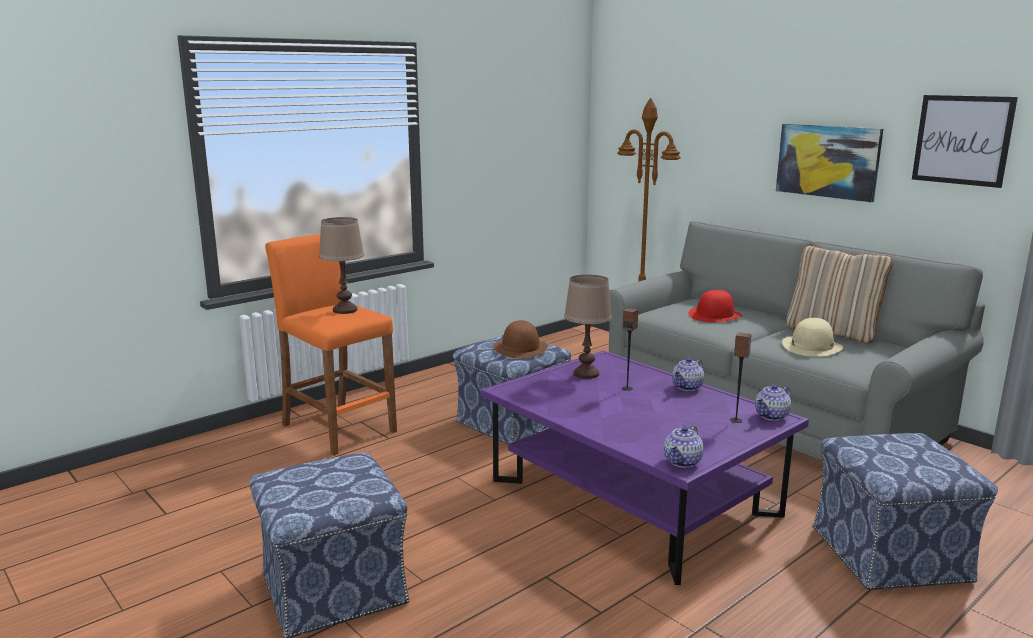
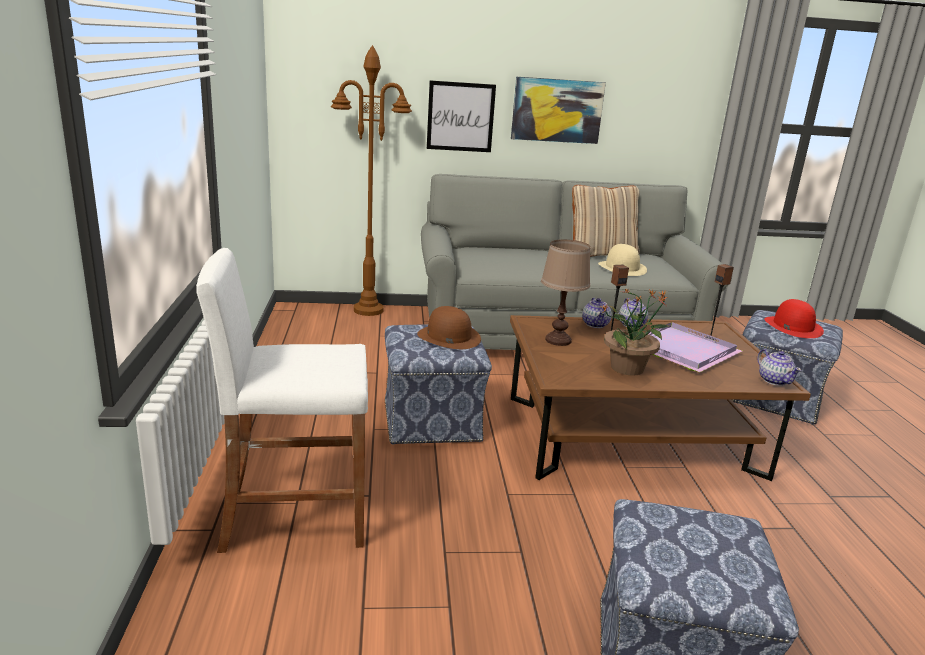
camera: 55 degrees left, 5 degrees up
orange stool [265,234,397,456] -> white stool [196,248,368,553]
brown table lamp [319,217,364,314] -> none
purple coffee table [481,351,809,585] -> brown coffee table [510,315,811,481]
red hat [689,290,742,323] -> red hat moved to [764,299,824,338]
teapot [755,384,791,421] -> teapot moved to [582,298,612,328]
picture [912,95,1018,188] -> picture moved to [427,80,496,152]
none -> potted plant [602,289,672,375]
none -> purple tray [645,322,742,372]

